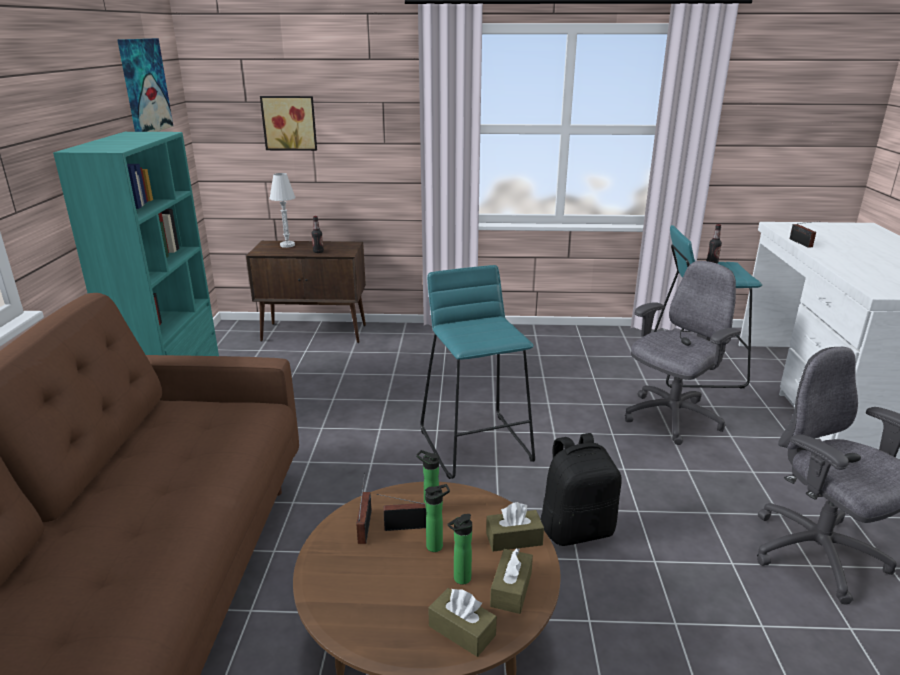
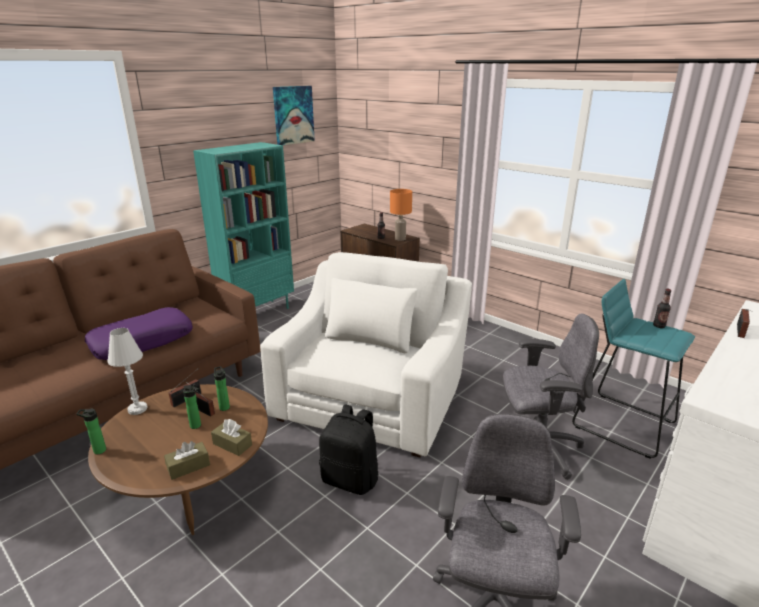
camera: 40 degrees right, 0 degrees up
picture [260,96,317,151] -> none
white table lamp [269,173,296,248] -> white table lamp moved to [108,328,147,415]
turquoise stool [421,265,535,479] -> white armchair [260,252,472,457]
brown tissue box [428,588,497,657] -> none
bottle [447,514,472,585] -> bottle moved to [76,409,106,454]
none -> purple pillow [85,307,193,360]
none -> orange table lamp [390,189,412,241]

